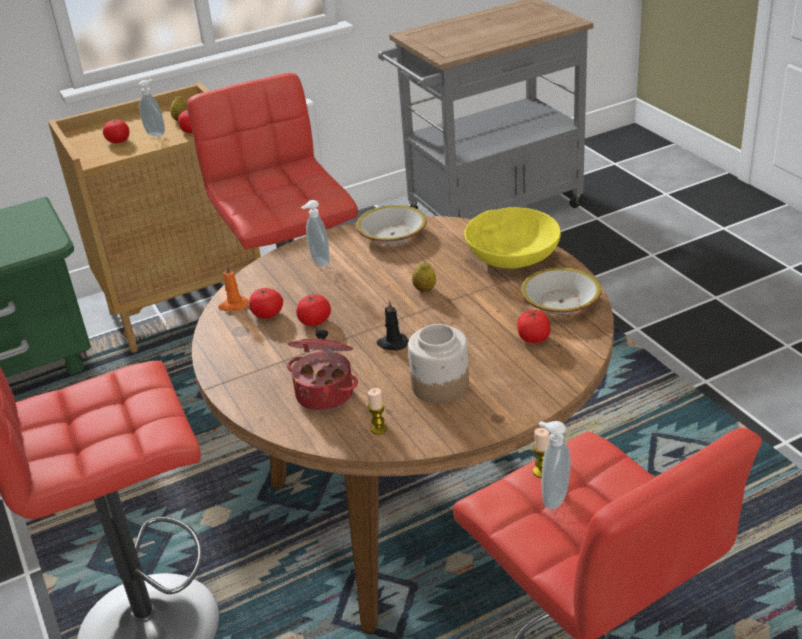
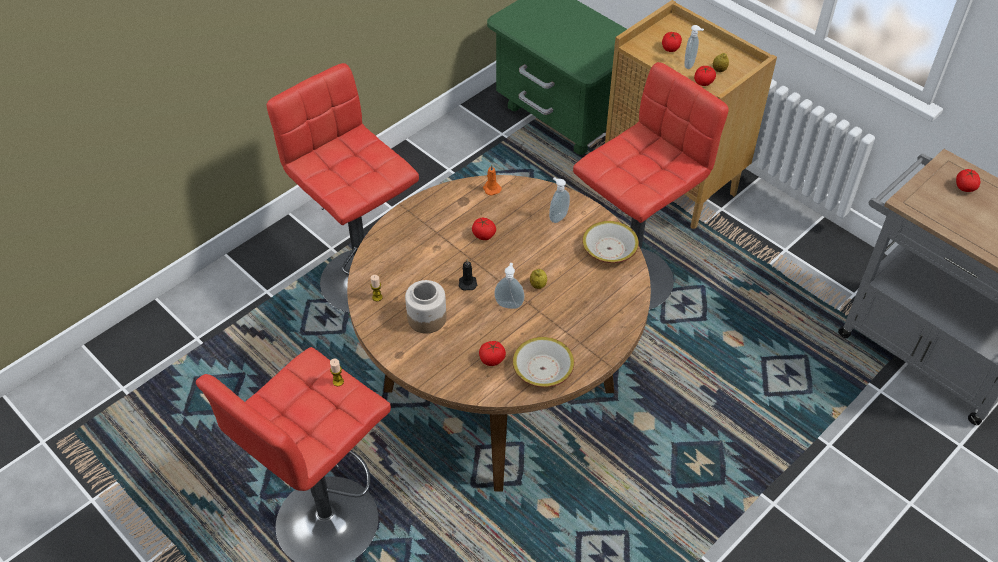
camera: 70 degrees right, 15 degrees up
tomato [249,288,283,319] -> tomato moved to [956,169,980,192]
cooking pot [287,330,358,411] -> none
yellow bowl [464,207,561,269] -> none
soap dispenser [539,421,570,510] -> soap dispenser moved to [494,263,524,309]

